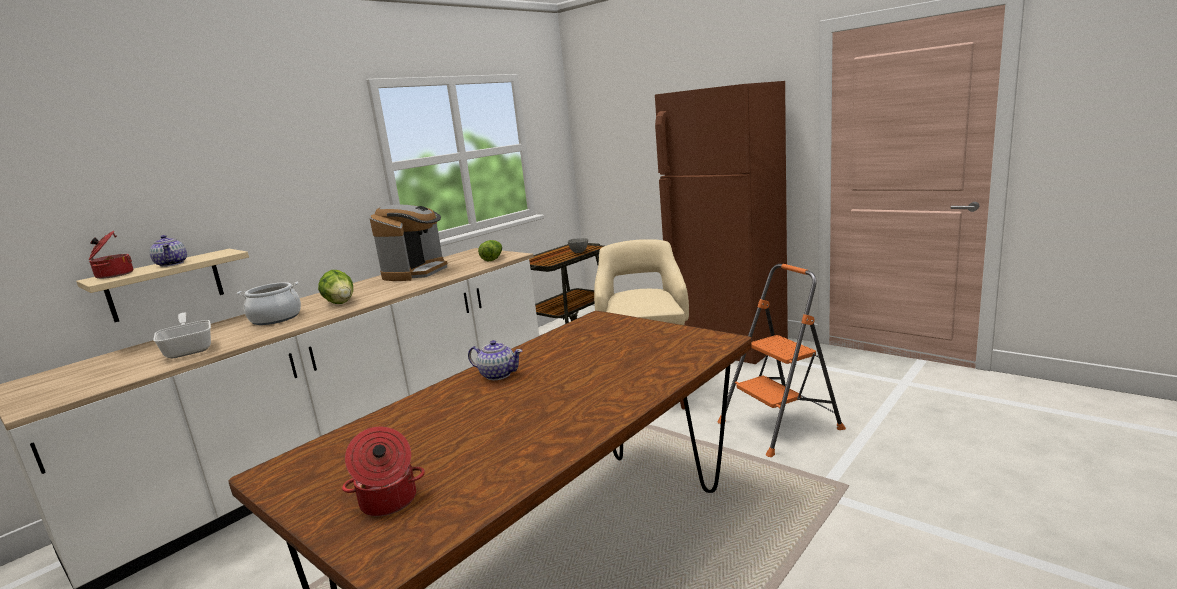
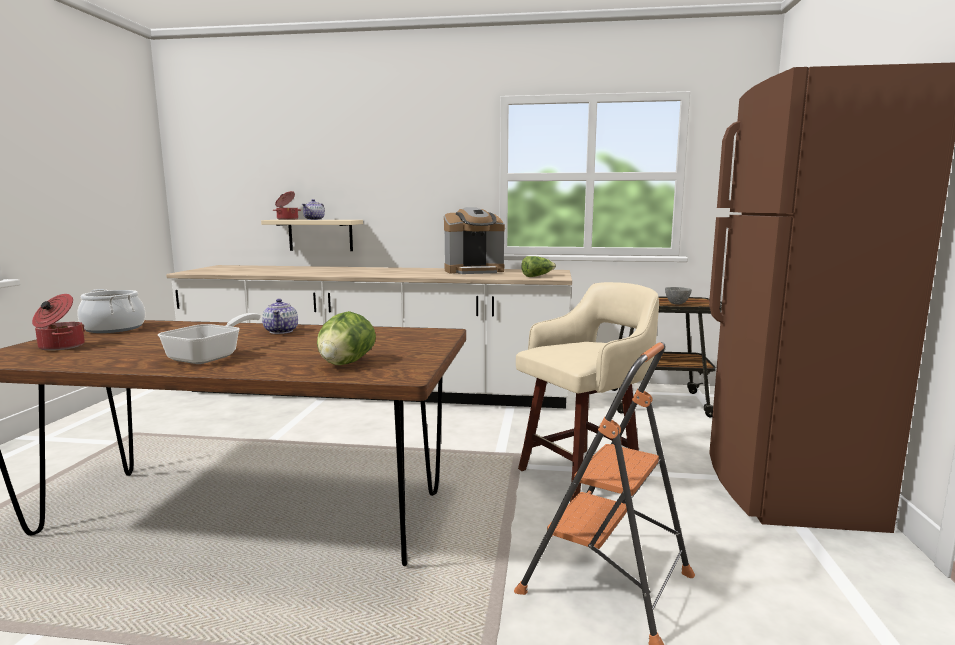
camera: 55 degrees right, 5 degrees down
frying pan [153,313,211,359] -> frying pan moved to [158,313,261,364]
cooking pot [237,282,301,325] -> cooking pot moved to [77,289,146,333]
lettuce [318,270,353,304] -> lettuce moved to [317,311,376,365]

